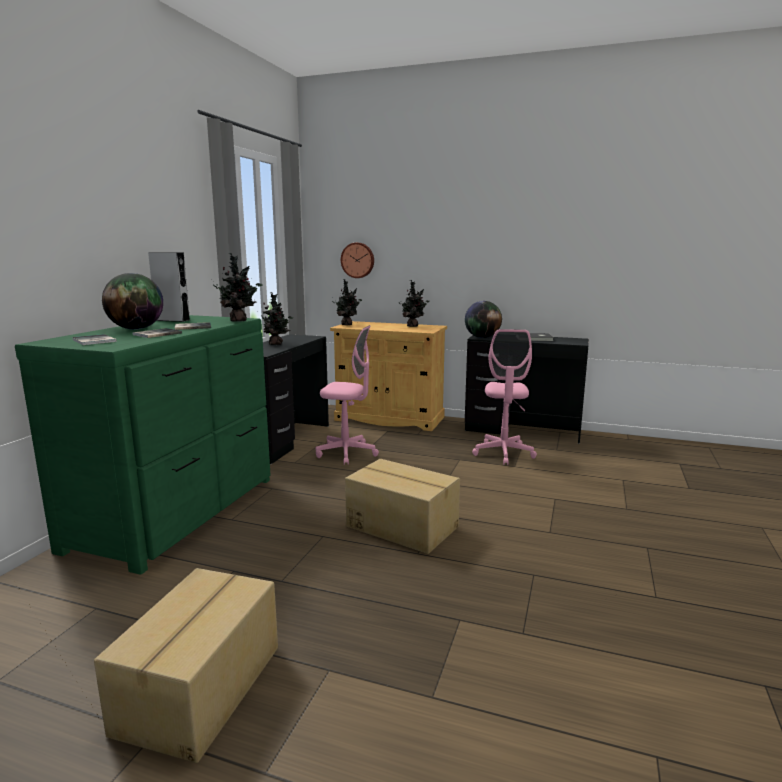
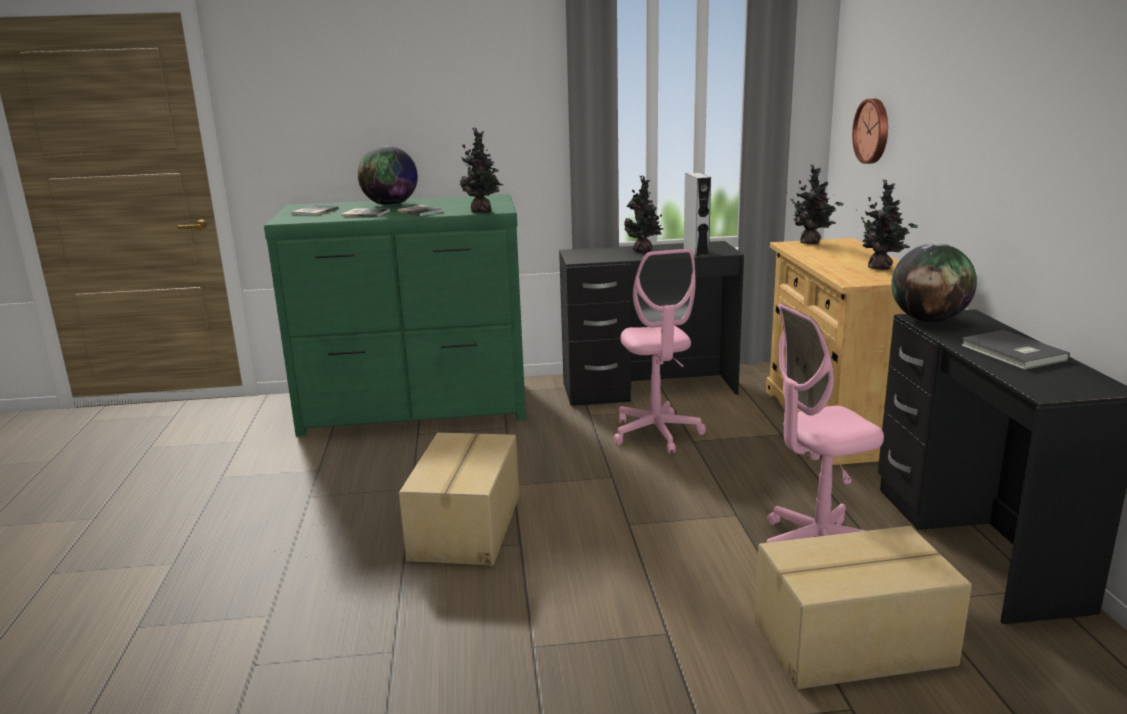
camera: 65 degrees right, 5 degrees up
cardboard box [94,568,278,763] -> cardboard box moved to [755,526,972,689]
grey speaker [148,252,190,322] -> grey speaker moved to [683,173,711,257]

